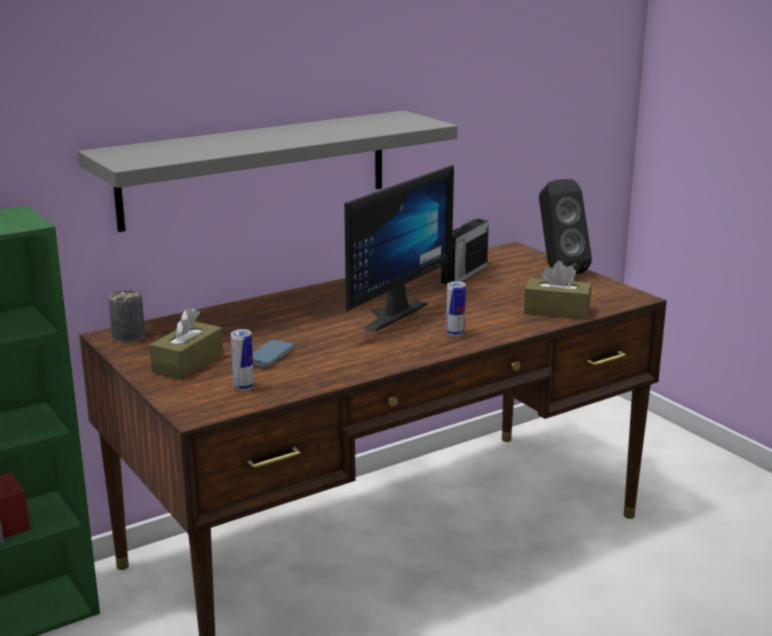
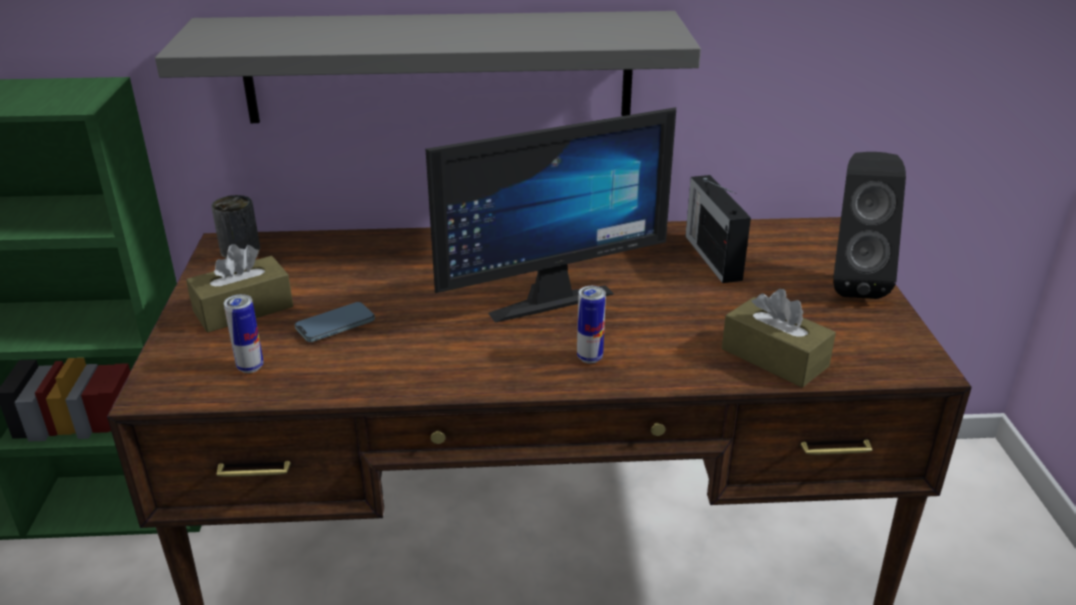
camera: 30 degrees right, 10 degrees up
radio [441,210,489,284] -> radio turned 105 degrees clockwise [685,175,751,283]

